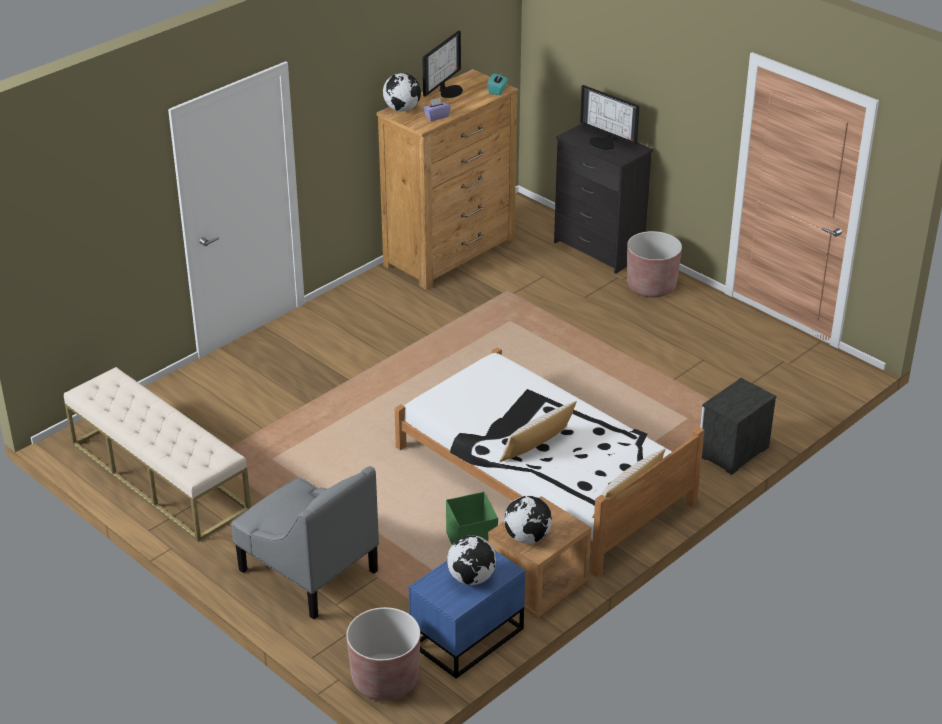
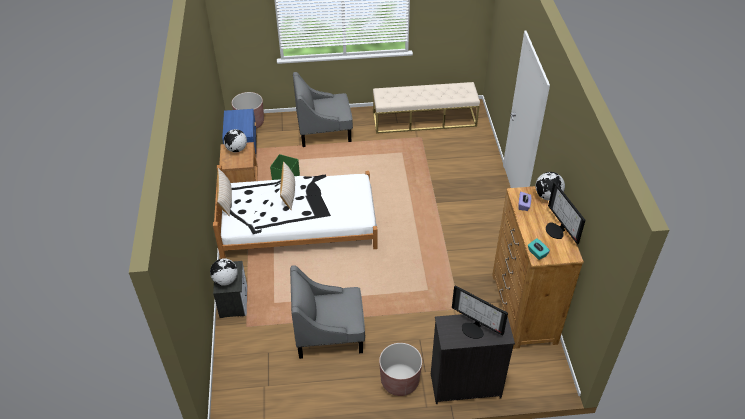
camera: 130 degrees right, 10 degrees up
globe [447,535,496,585] -> globe moved to [210,258,238,286]
monitor [580,85,639,150] -> monitor turned 135 degrees counterclockwise [452,285,508,339]
none -> grey armchair [290,265,365,359]

